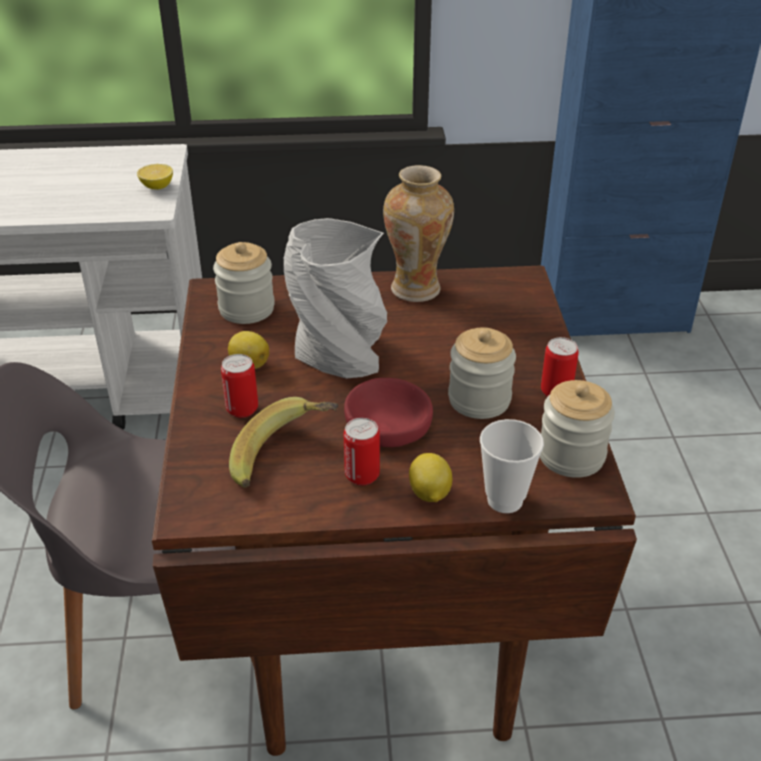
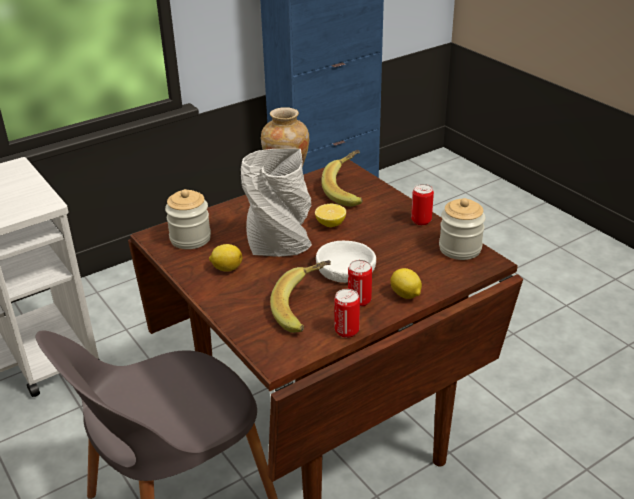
camera: 30 degrees left, 5 degrees down
lemon [137,164,173,190] -> lemon moved to [315,204,346,227]
can [221,354,258,418] -> can moved to [334,289,360,338]
red bowl [344,378,433,447] -> white bowl [316,241,376,283]
jar [448,328,516,419] -> none
cup [480,419,544,513] -> none
none -> banana [321,150,363,207]

